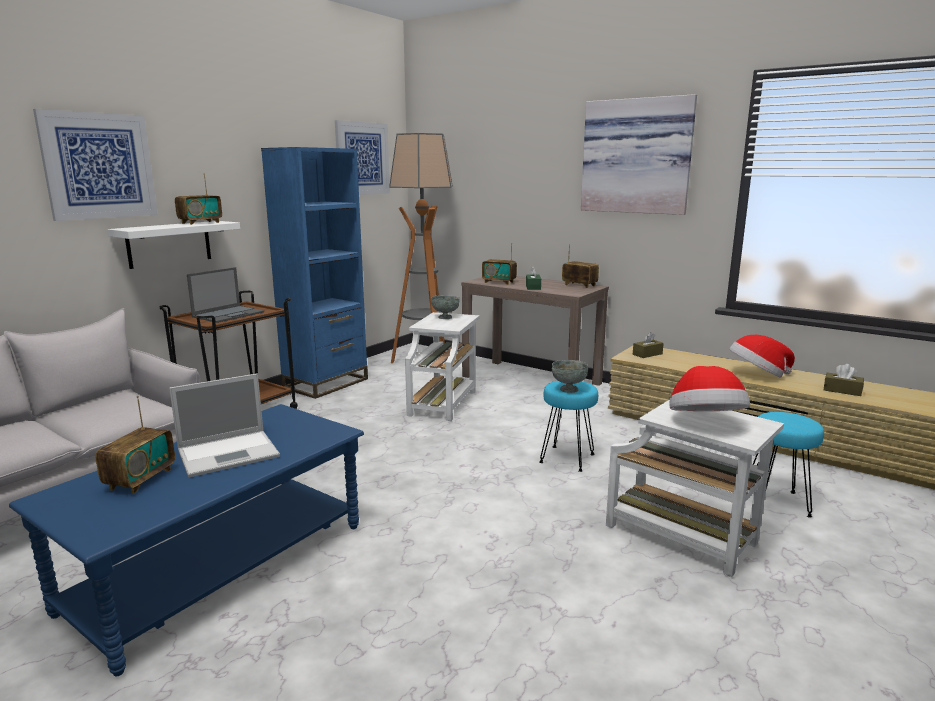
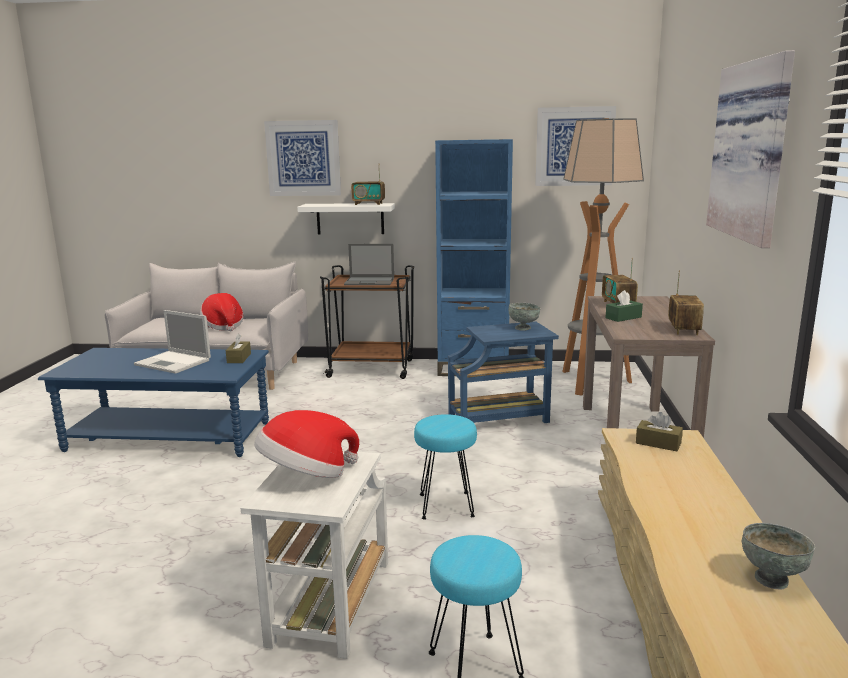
camera: 60 degrees right, 0 degrees up
radio [96,396,175,494] -> none
white side table [405,312,480,421] -> blue side table [448,321,559,423]
grey bowl [552,360,588,393] -> grey bowl moved to [741,523,815,589]
hat [729,335,795,378] -> hat moved to [200,293,243,331]
brown tissue box [824,364,864,396] -> brown tissue box moved to [226,333,251,363]

